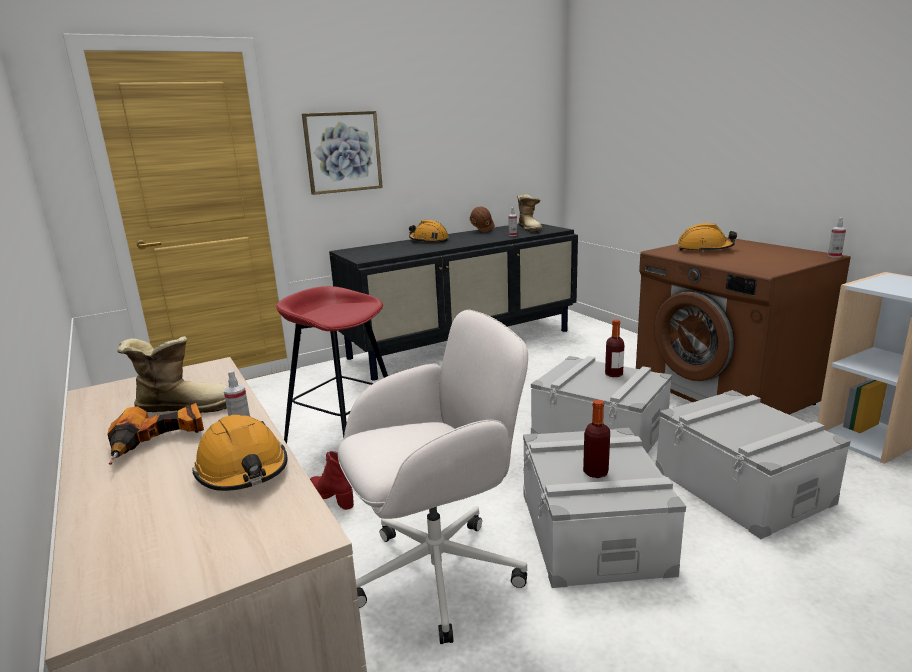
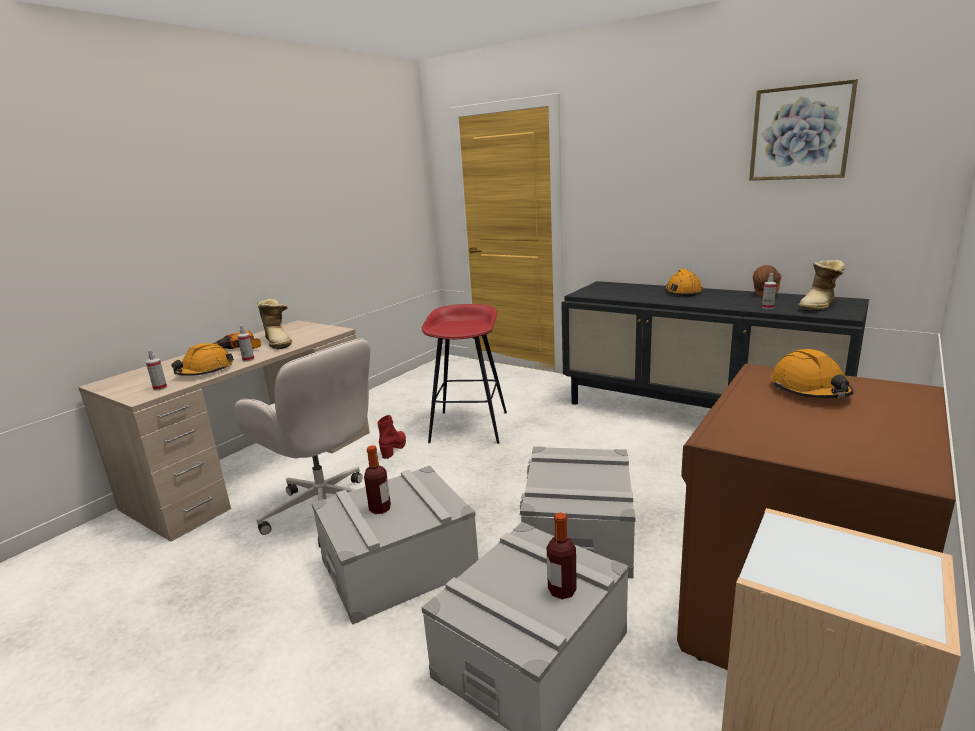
camera: 65 degrees right, 0 degrees up
picture [302,111,383,195] -> picture moved to [749,79,858,181]
bottle [605,319,625,377] -> bottle moved to [547,512,577,599]
spray bottle [828,217,846,258] -> spray bottle moved to [146,350,167,391]

